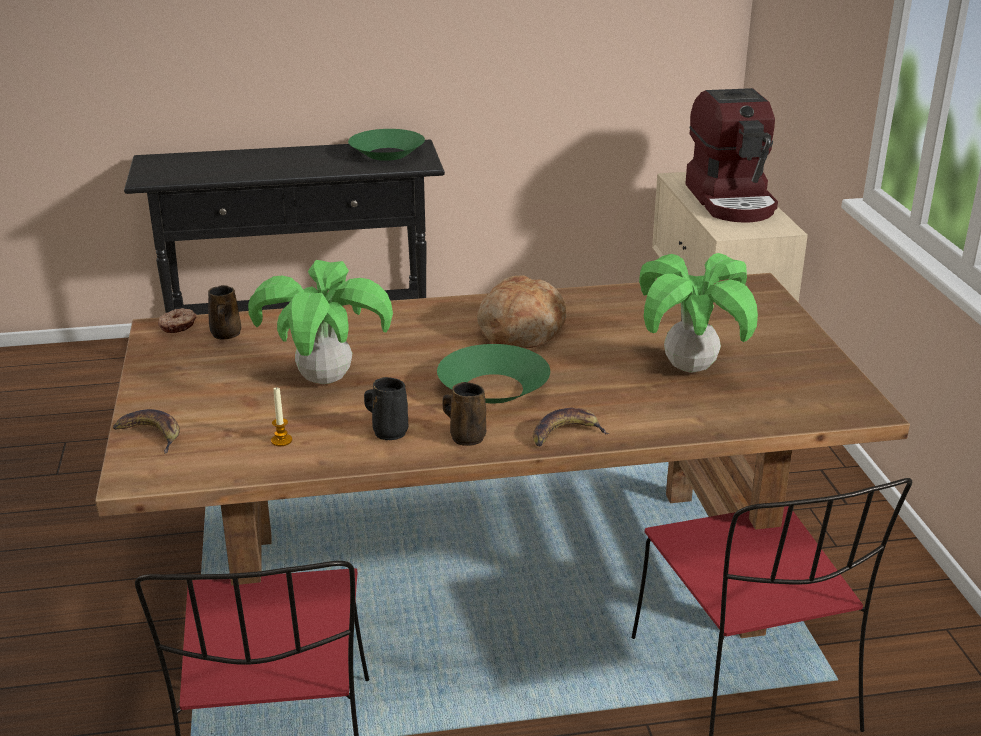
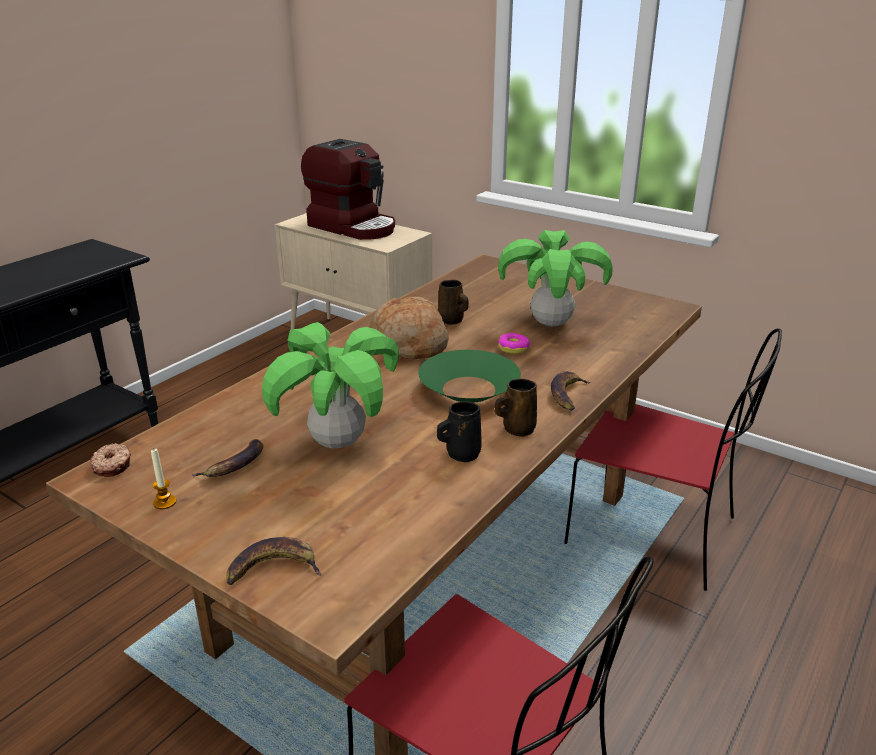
camera: 45 degrees left, 0 degrees up
brown mug [208,285,241,339] -> brown mug moved to [438,280,469,325]
candle [271,386,292,446] -> candle moved to [151,448,176,509]
green bowl [348,129,425,161] -> none
none -> banana [191,439,264,477]
none -> donut [498,333,530,354]

